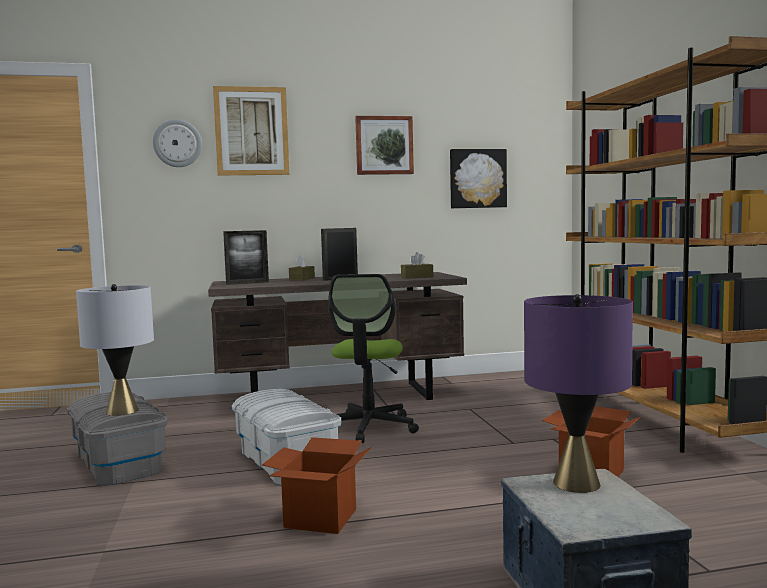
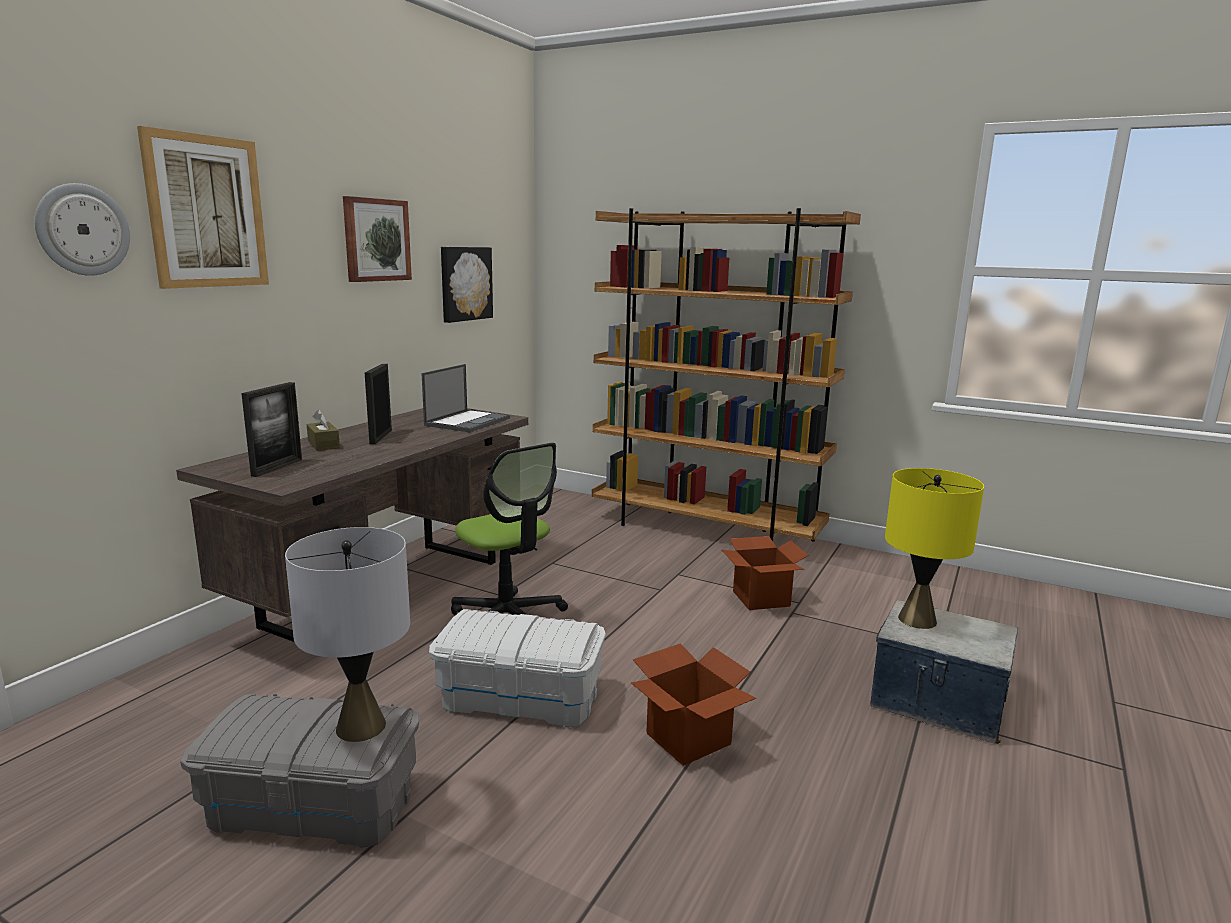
camera: 50 degrees left, 10 degrees up
brown tissue box [401,252,433,279] -> laptop [421,364,510,432]
purple table lamp [524,294,633,493] -> yellow table lamp [885,468,984,629]

